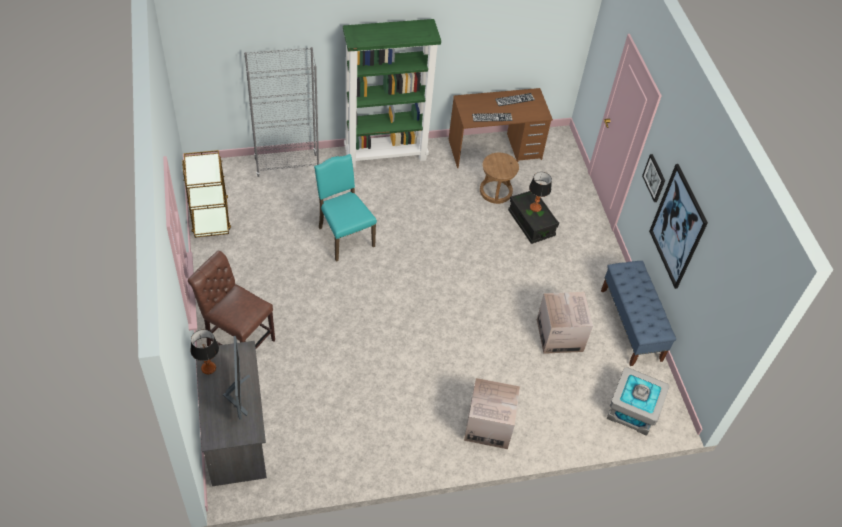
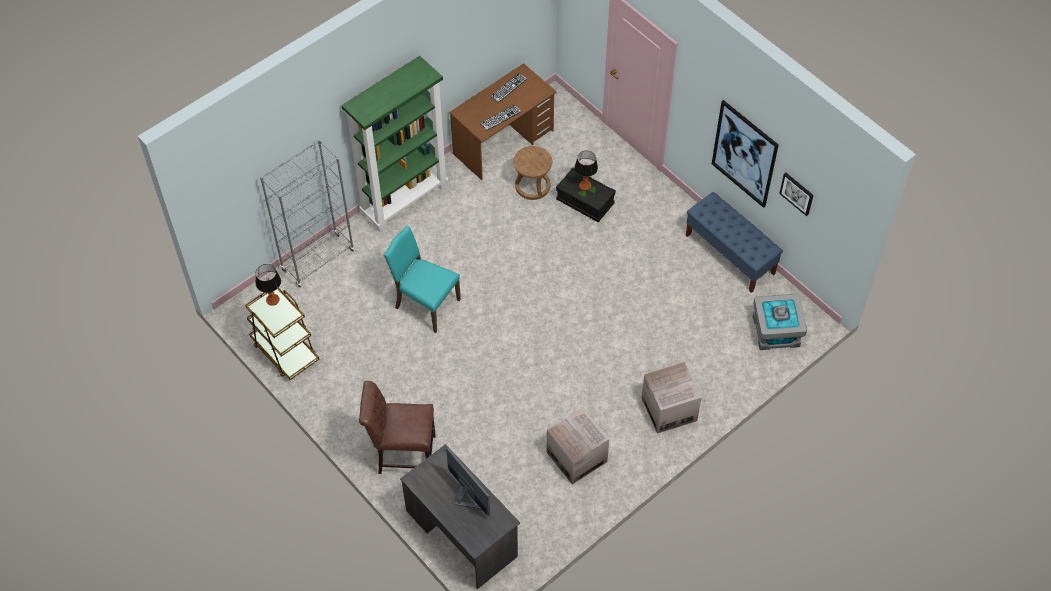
camera: 25 degrees left, 5 degrees up
table lamp [190,329,219,374] -> table lamp moved to [255,264,281,306]
cardboard box [537,292,593,354] -> cardboard box moved to [546,407,609,484]
picture [642,154,665,202] -> picture moved to [779,173,814,216]

